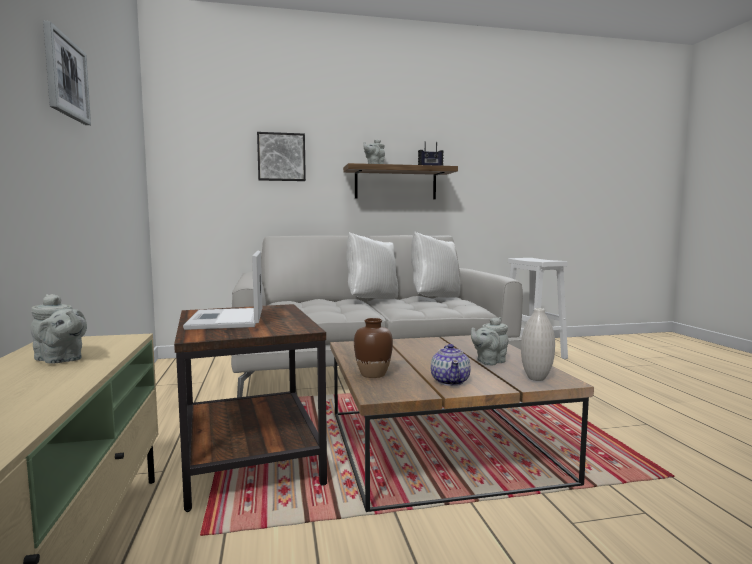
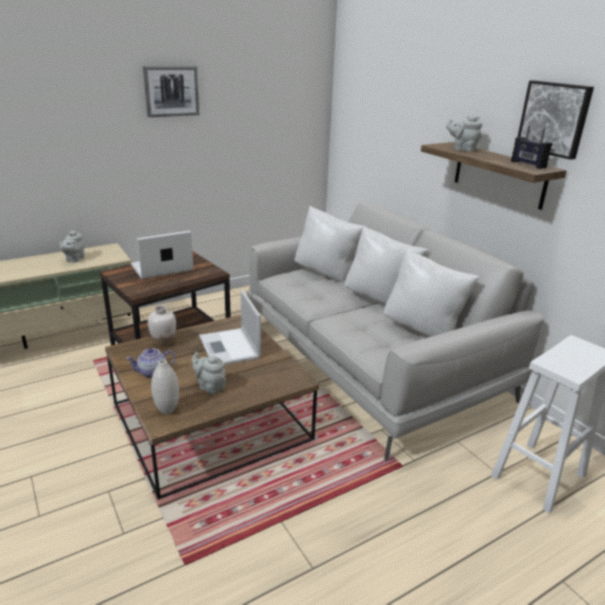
camera: 70 degrees right, 20 degrees up
picture [257,132,306,181] -> picture moved to [518,80,594,160]
brown vase [354,318,393,378] -> white vase [148,305,176,346]
none -> laptop [199,290,261,365]
none -> white pillow [295,206,365,282]

